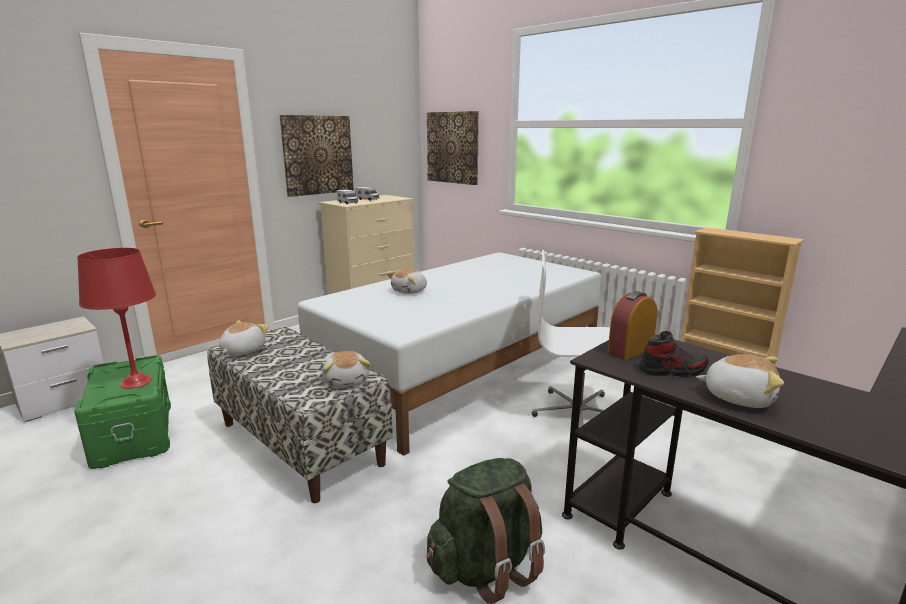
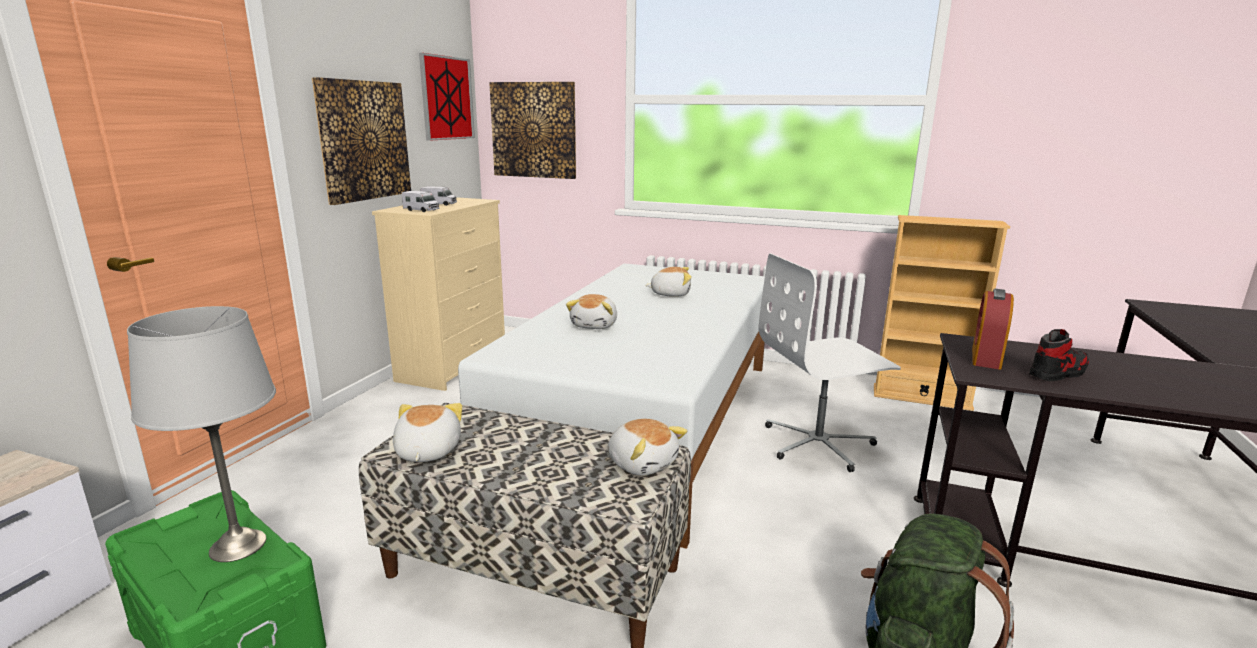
camera: 25 degrees left, 0 degrees up
red table lamp [77,248,156,389] -> grey table lamp [127,306,276,562]
plush toy [696,354,784,408] -> plush toy moved to [645,267,692,297]
none -> picture [419,53,475,141]

